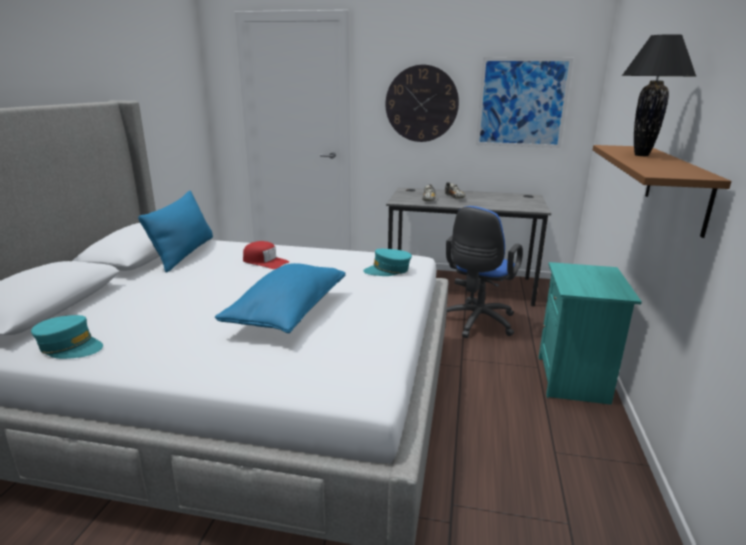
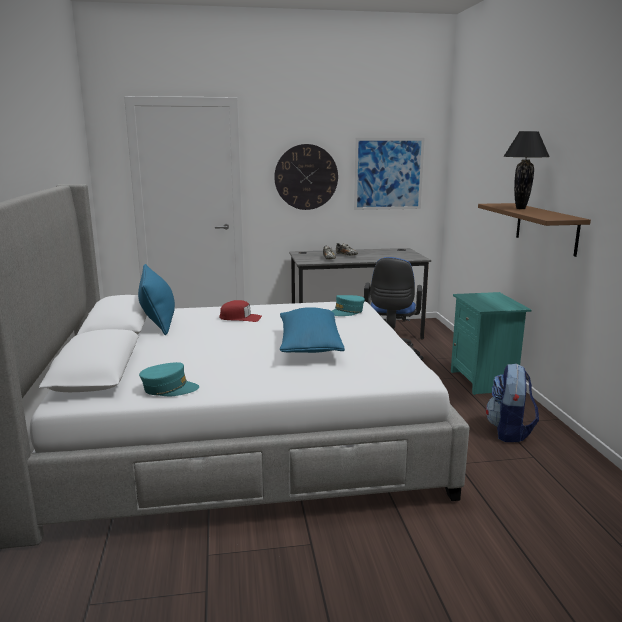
camera: 20 degrees left, 5 degrees down
none -> backpack [486,363,539,442]

